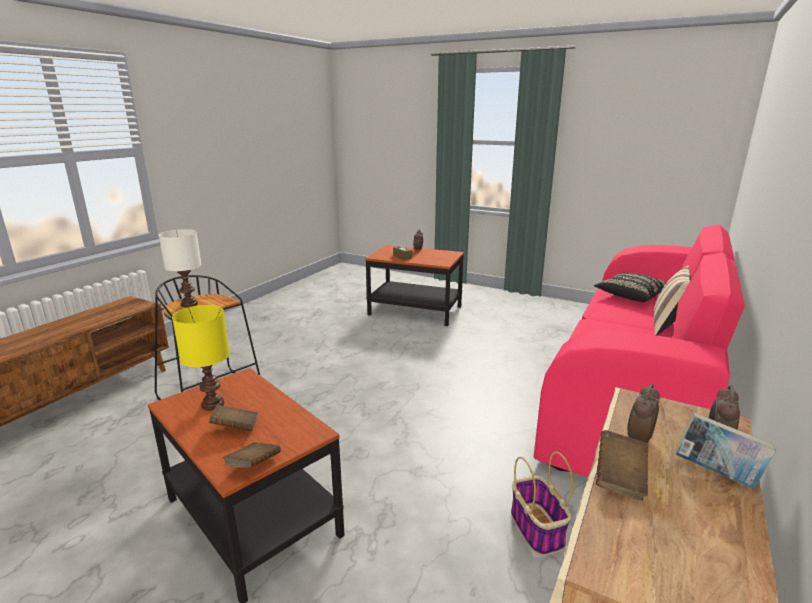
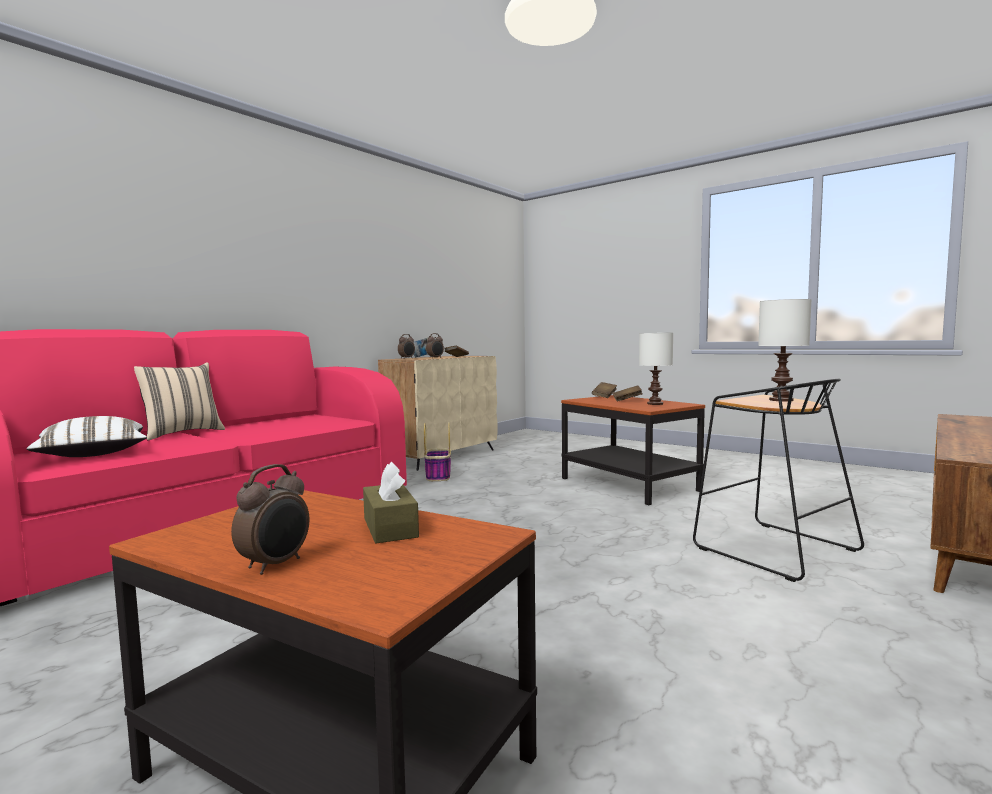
camera: 170 degrees left, 15 degrees down
yellow table lamp [172,305,230,410] -> white table lamp [639,333,673,405]
black pillow [594,273,666,302] -> white pillow [26,416,147,457]

